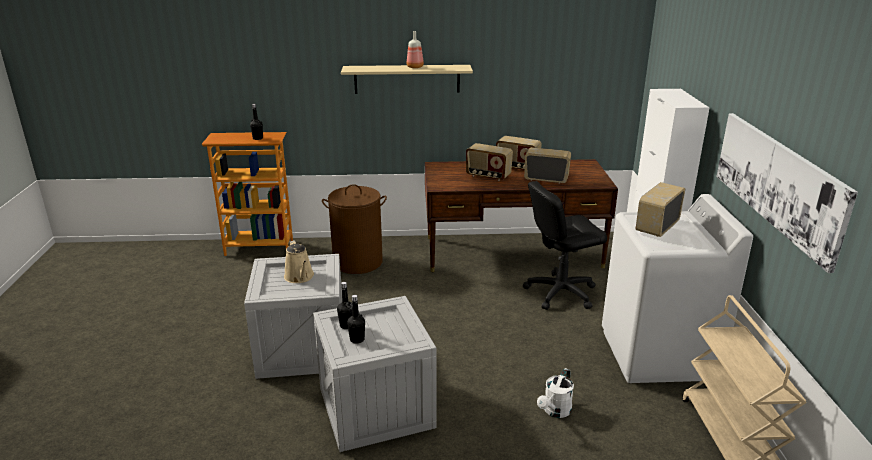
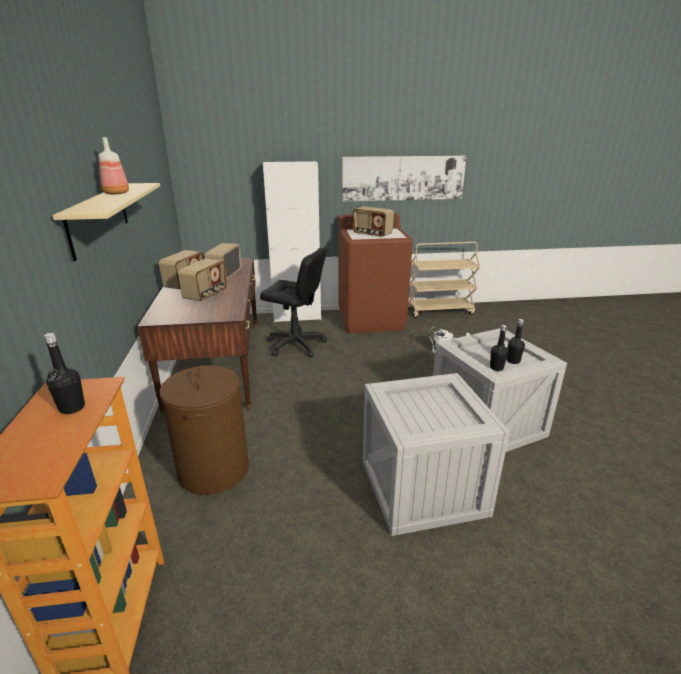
camera: 95 degrees left, 0 degrees up
beige watering can [284,240,314,283] -> none
black office chair [523,181,607,310] -> black office chair turned 45 degrees counterclockwise [260,248,327,357]
white washing machine [602,194,753,383] -> brown washing machine [339,213,413,333]

